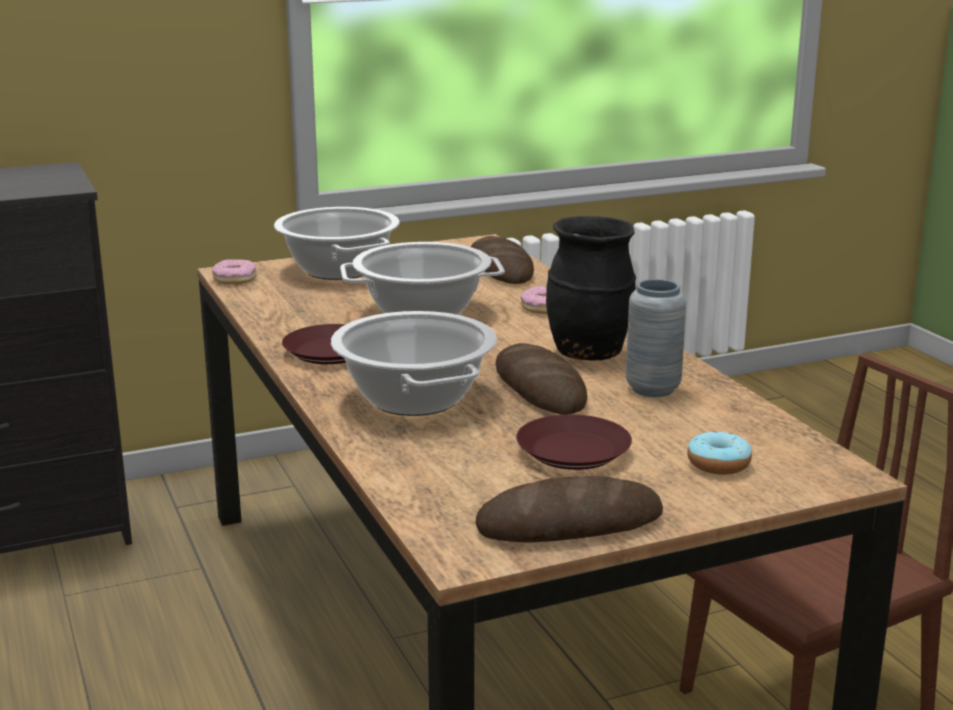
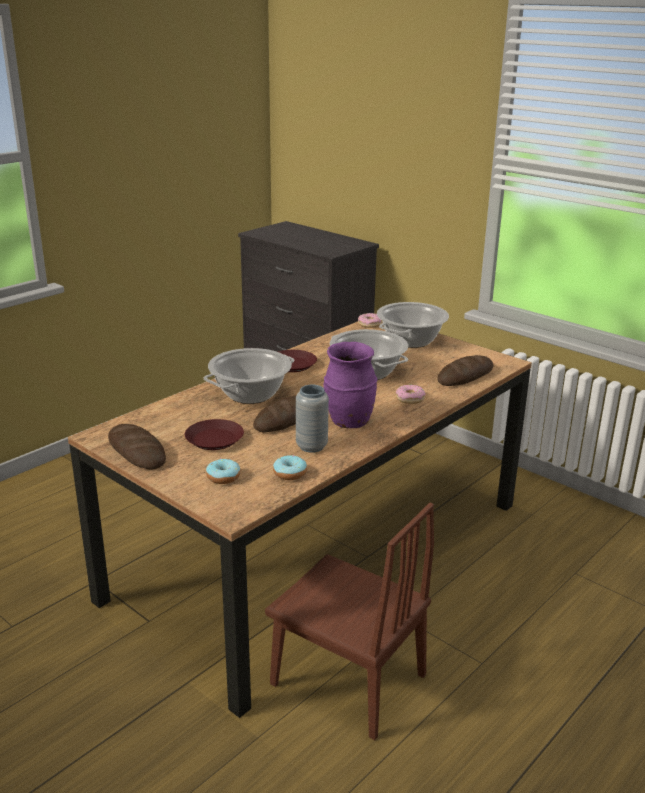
camera: 65 degrees right, 5 degrees up
black vase [546,216,636,360] -> purple vase [323,342,378,428]
none -> donut [273,455,307,480]

